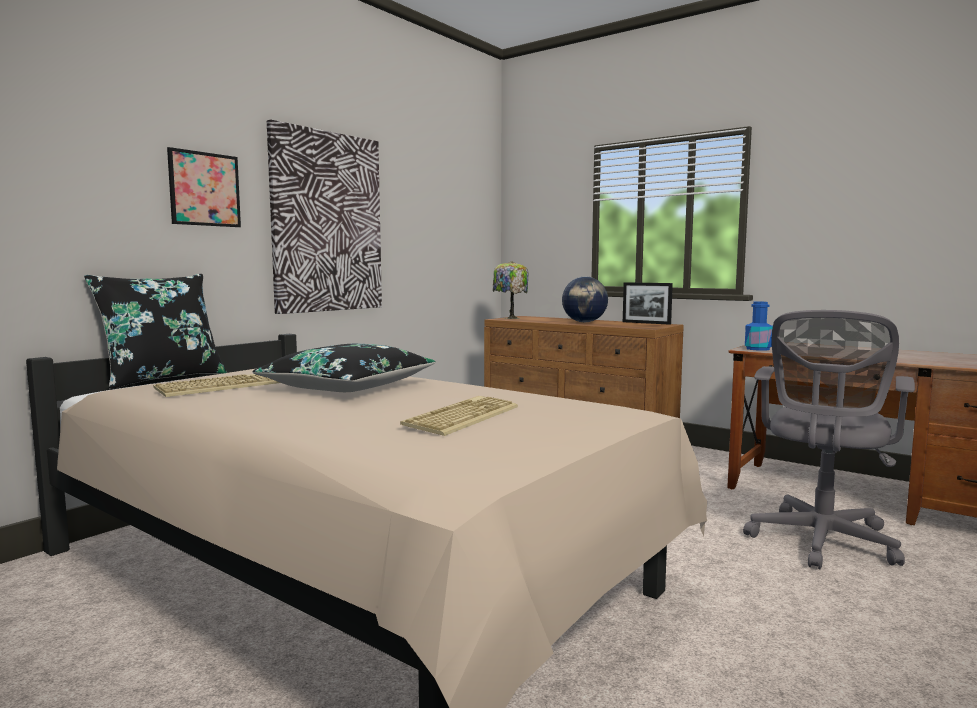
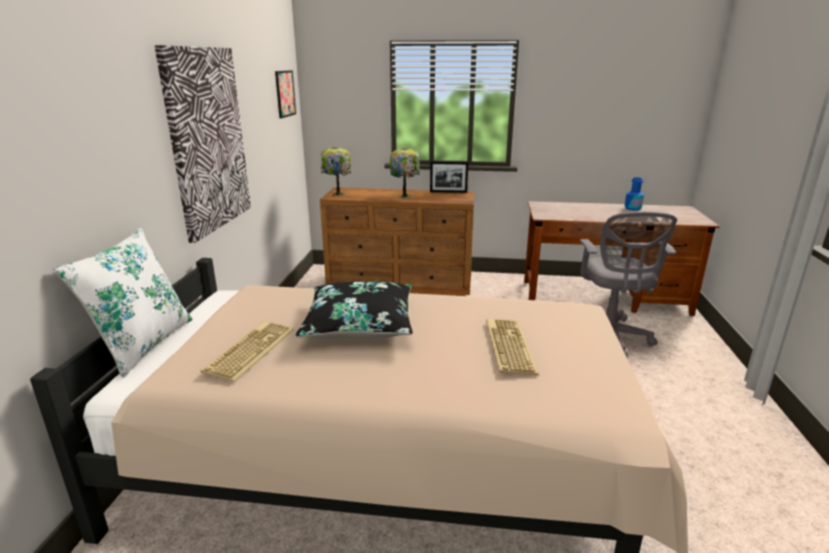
camera: 30 degrees left, 15 degrees up
black pillow [84,274,227,389] -> white pillow [53,228,193,378]
picture [167,147,241,227] -> picture moved to [275,70,296,118]
globe [562,276,608,322] -> table lamp [390,148,420,198]
blue bottle [745,302,773,351] -> blue bottle moved to [625,177,644,211]

